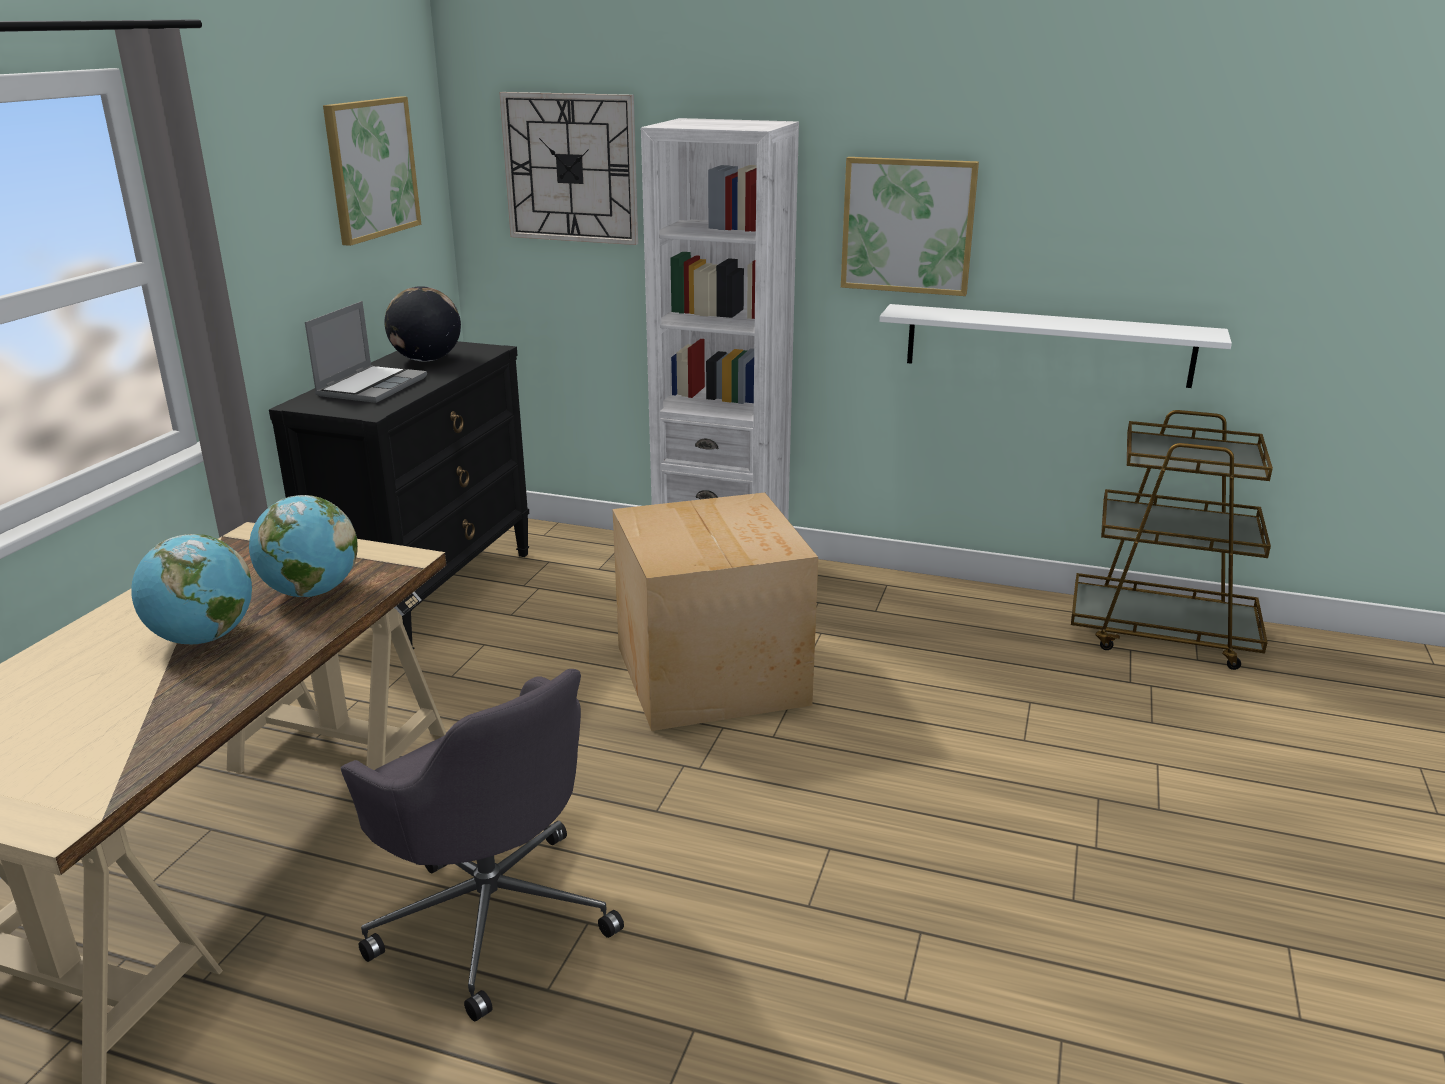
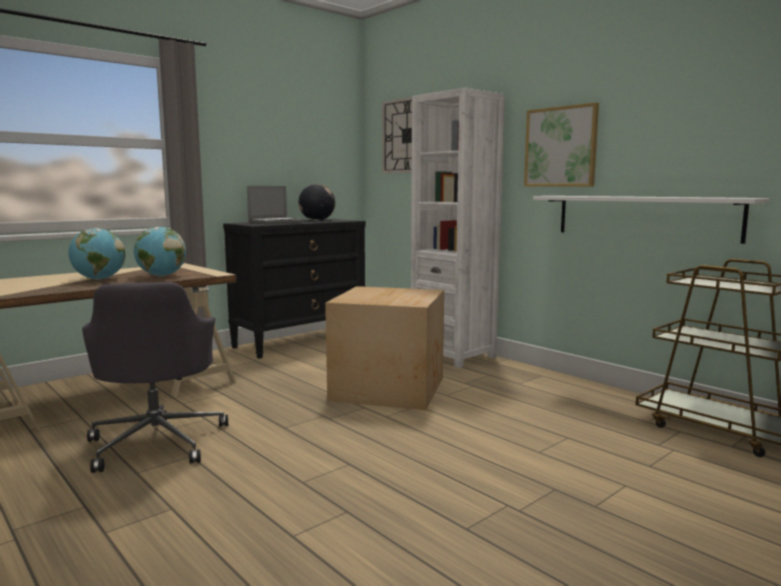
camera: 30 degrees right, 15 degrees down
picture [323,96,421,246] -> none

